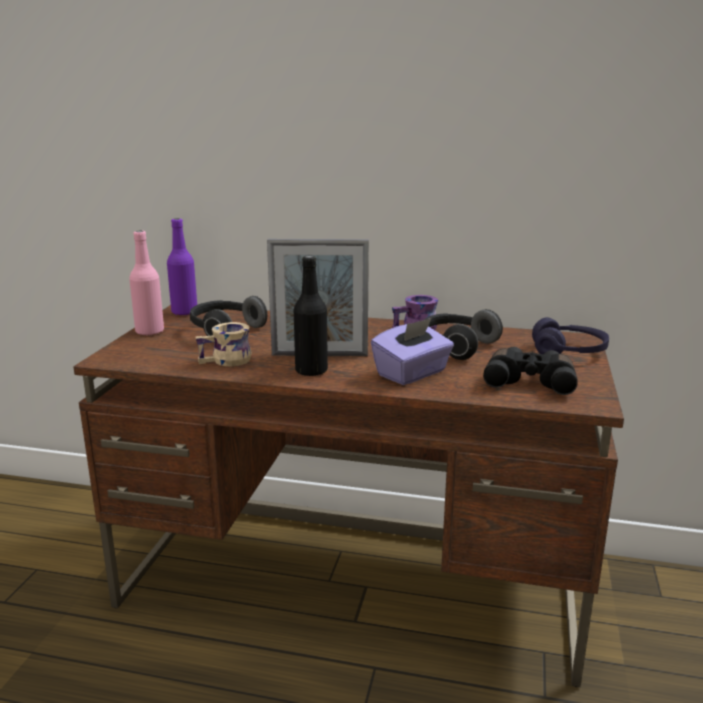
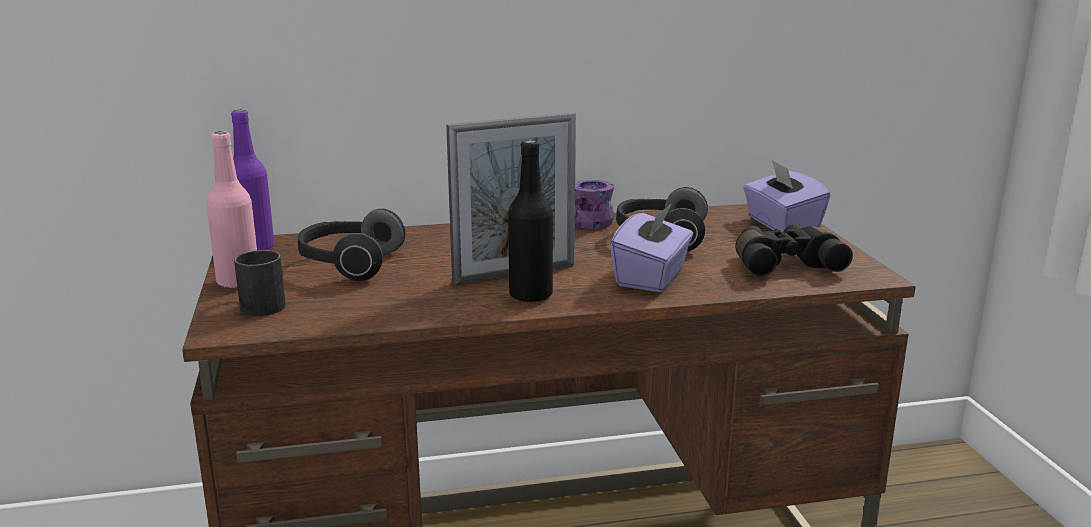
camera: 25 degrees left, 0 degrees up
beige mug [196,322,252,366] -> none
purple headphones [532,317,609,354] -> purple tissue box [743,160,830,232]
none -> black mug [234,250,286,316]

